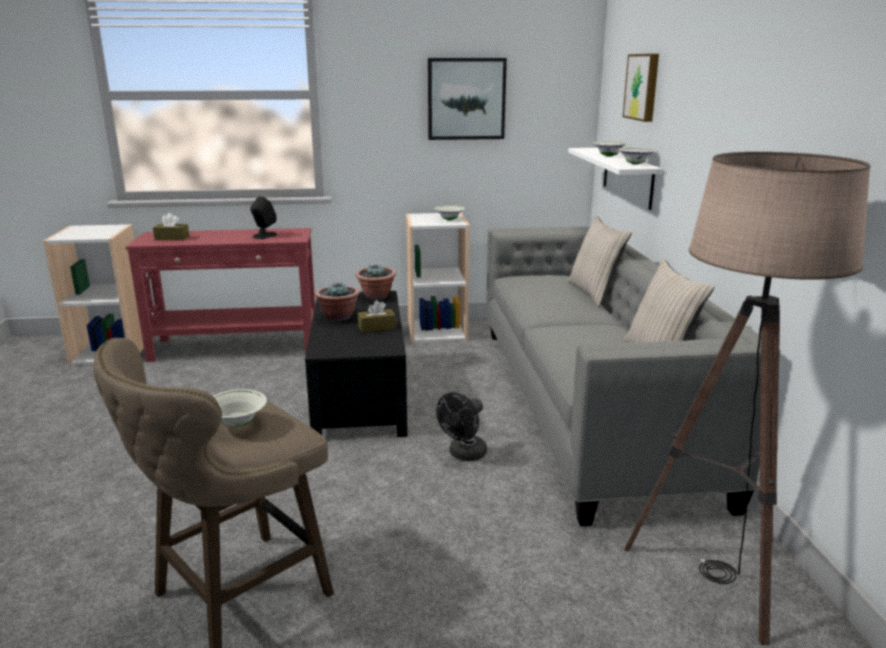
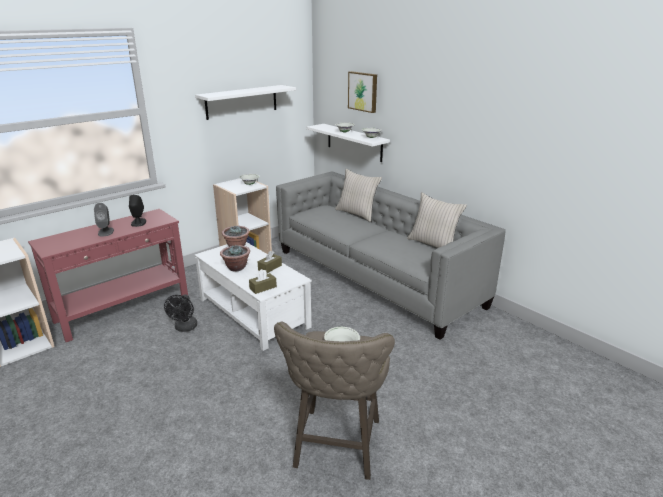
camera: 35 degrees left, 5 degrees up
brown tissue box [153,213,189,240] -> brown tissue box moved to [249,269,277,294]
black coffee table [305,291,408,437] -> white coffee table [195,242,312,351]
picture [428,58,507,140] -> white shelf [195,85,296,120]
black fan [436,392,487,461] -> black fan moved to [164,294,197,332]
floor lamp [624,152,870,645] -> none
none -> grey speaker [94,203,114,236]

